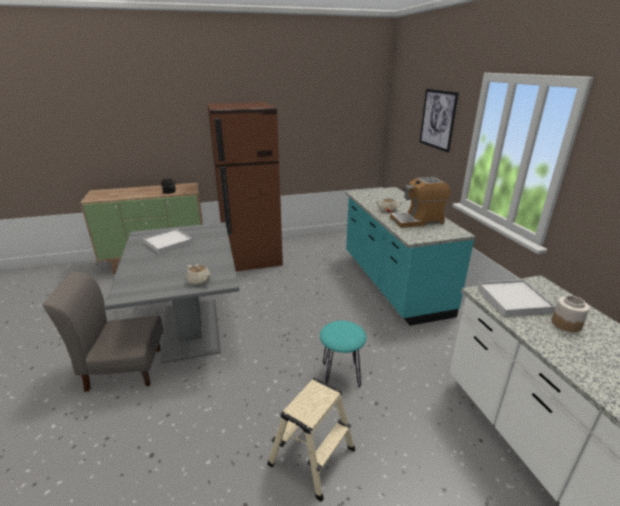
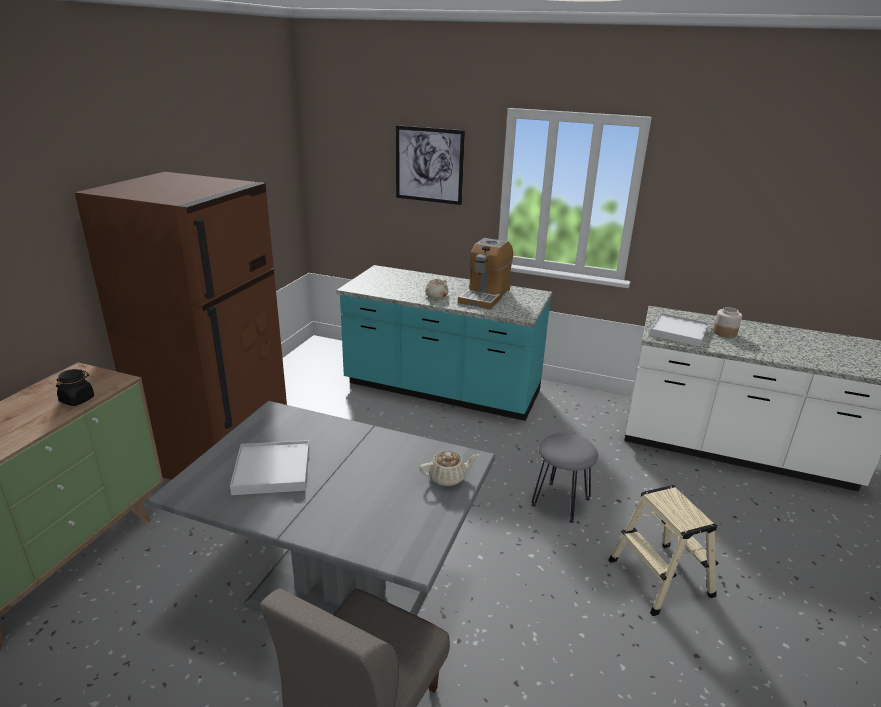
camera: 55 degrees left, 0 degrees up
turquoise stool [320,321,367,388] -> grey stool [531,433,598,523]

